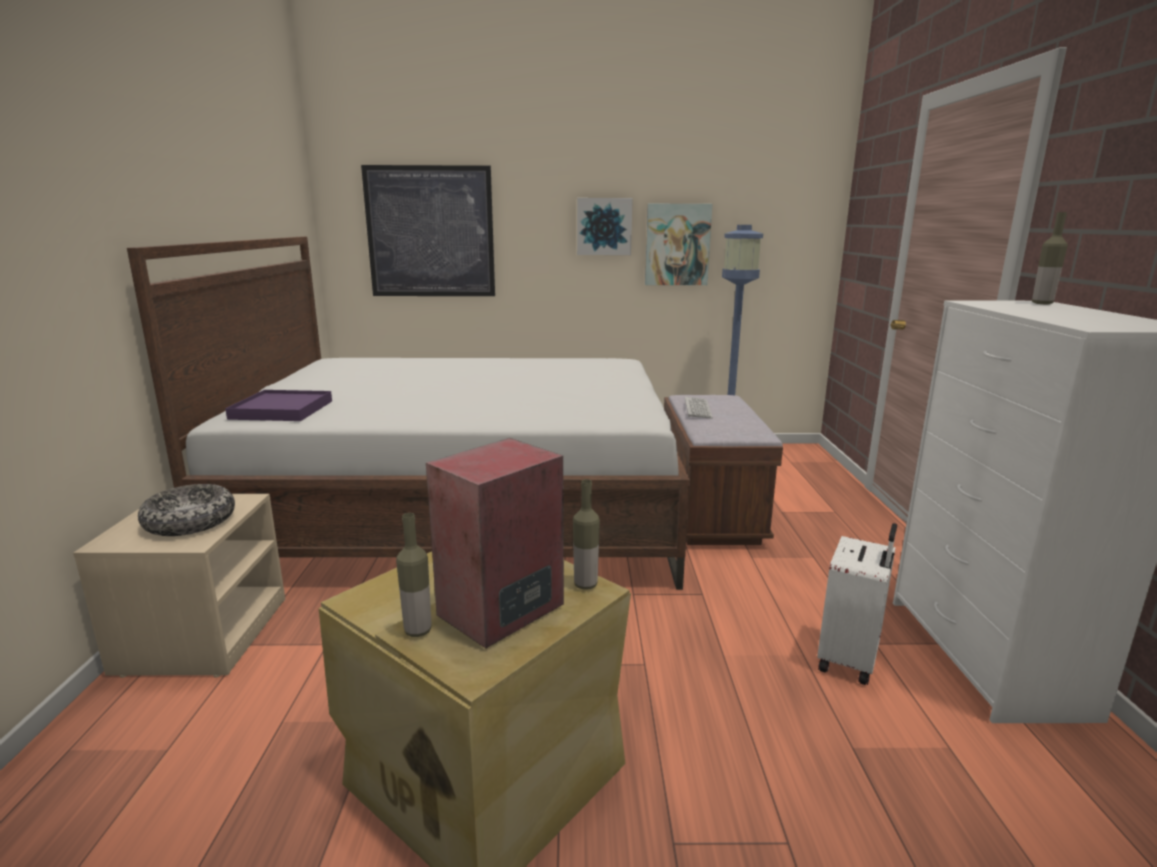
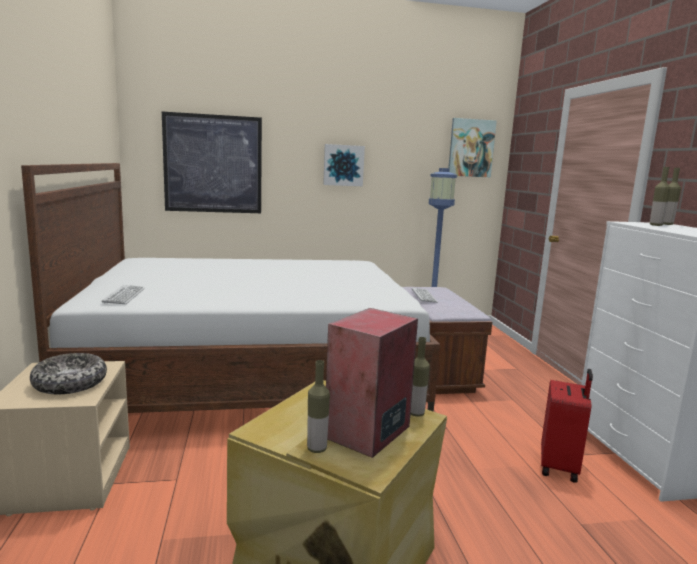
camera: 10 degrees left, 5 degrees down
purple tray [225,390,332,421] -> keyboard [102,285,145,304]
picture [645,204,712,285] -> picture moved to [448,118,497,177]
white suitcase [817,523,897,685] -> red suitcase [541,369,593,483]
none -> bottle [650,167,670,226]

